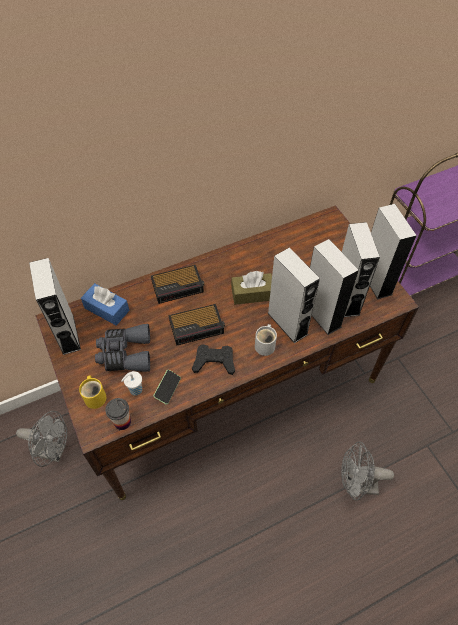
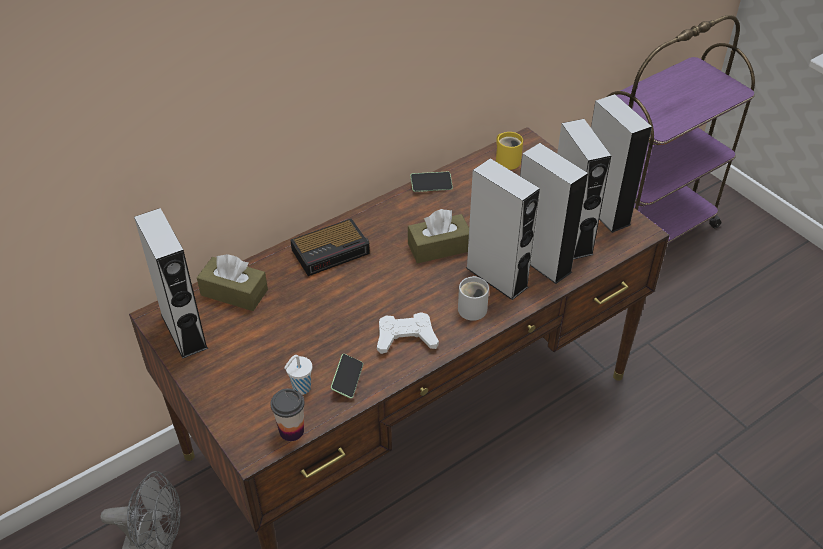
camera: 10 degrees left, 10 degrees down
yellow mug [79,375,106,409] -> yellow mug moved to [496,132,523,170]
blue tissue box [81,283,130,326] -> brown tissue box [197,254,268,311]
grey binoculars [95,324,150,372] -> none
alarm clock [169,304,225,346] -> none
black game controller [192,344,235,375] -> white game controller [377,312,439,354]
grey fan [341,441,394,501] -> none
none -> phone [410,172,453,192]

